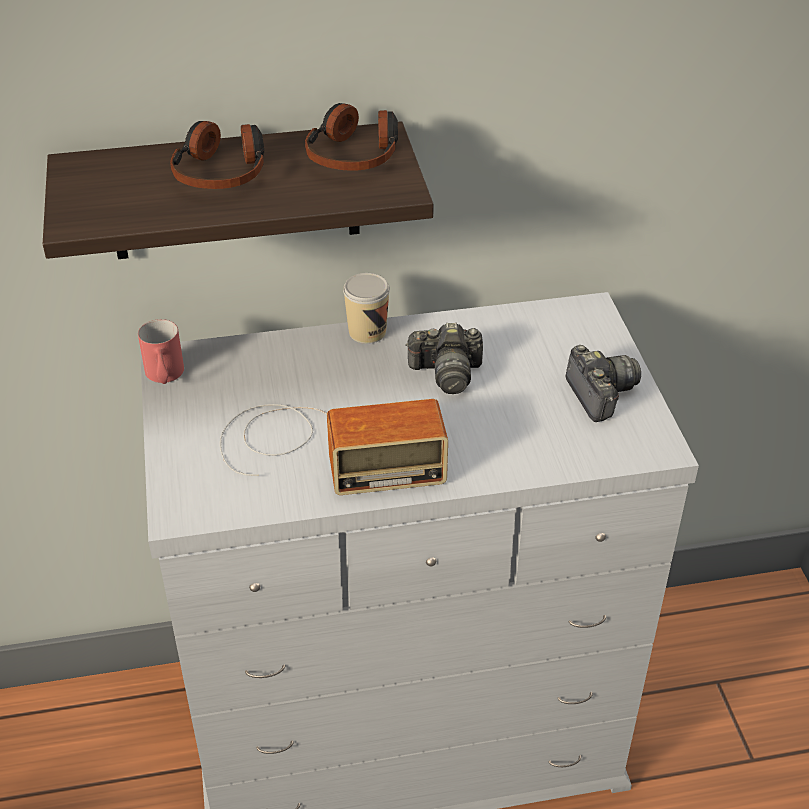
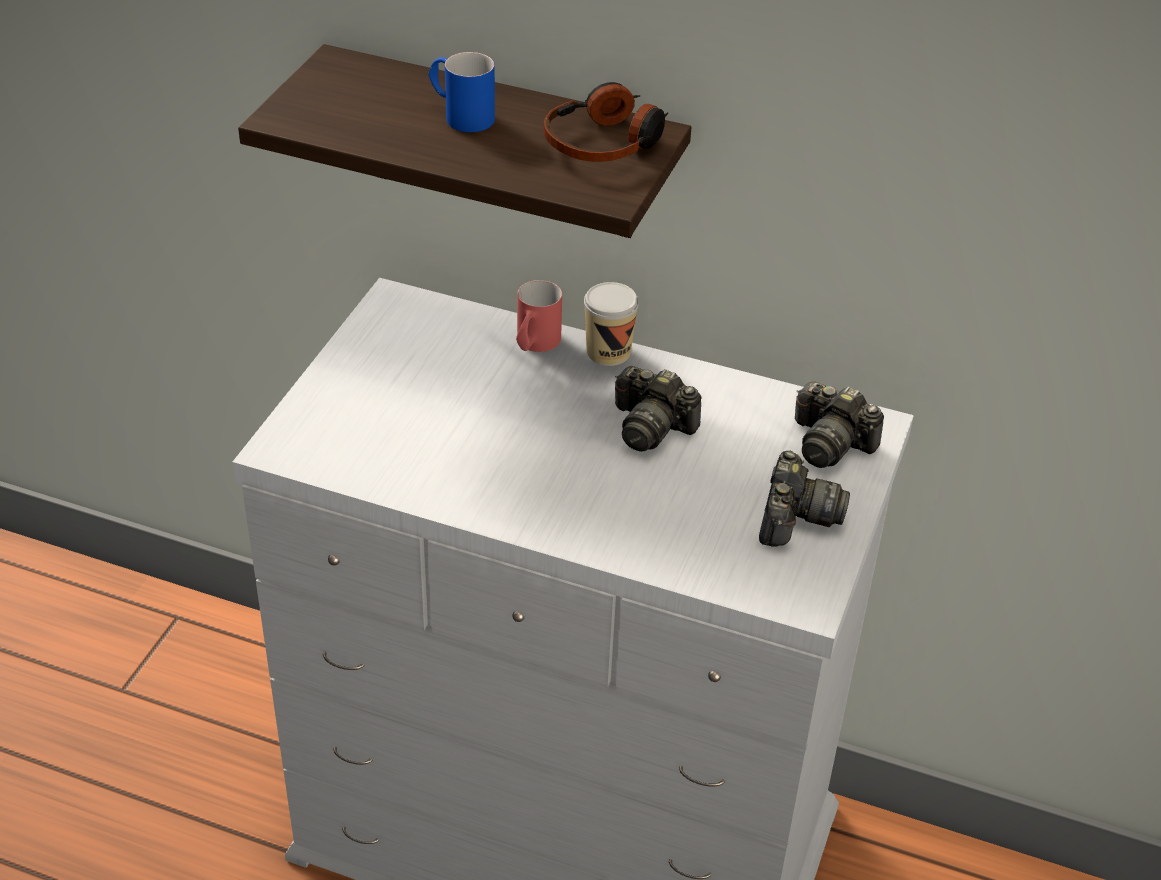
camera: 30 degrees right, 0 degrees up
red mug [138,319,184,384] -> red mug moved to [516,280,562,352]
headphones [170,121,264,189] -> blue mug [429,52,495,132]
radio [220,399,448,495] -> none
none -> camera [795,381,884,468]

